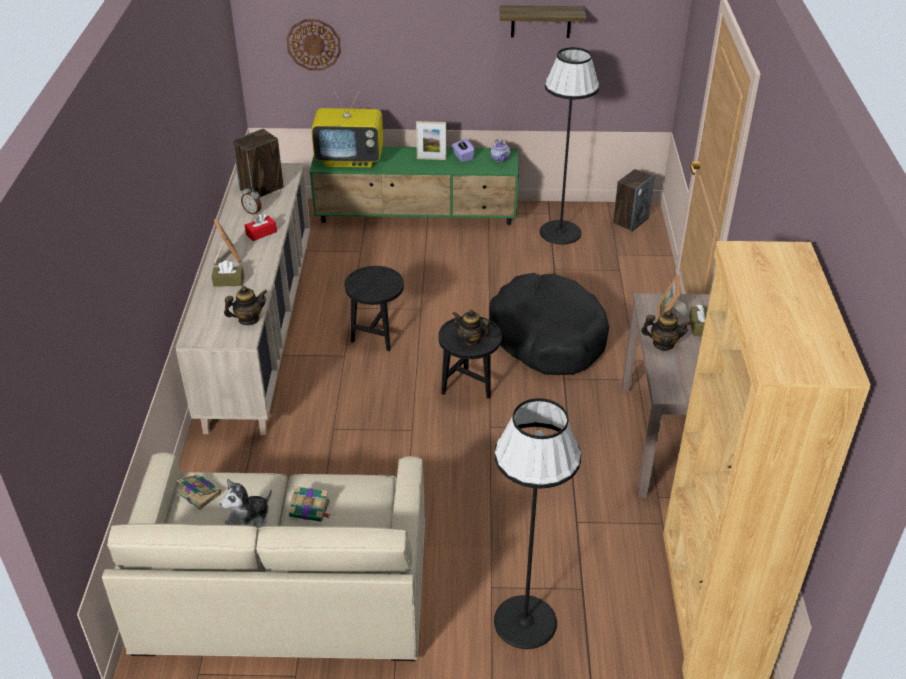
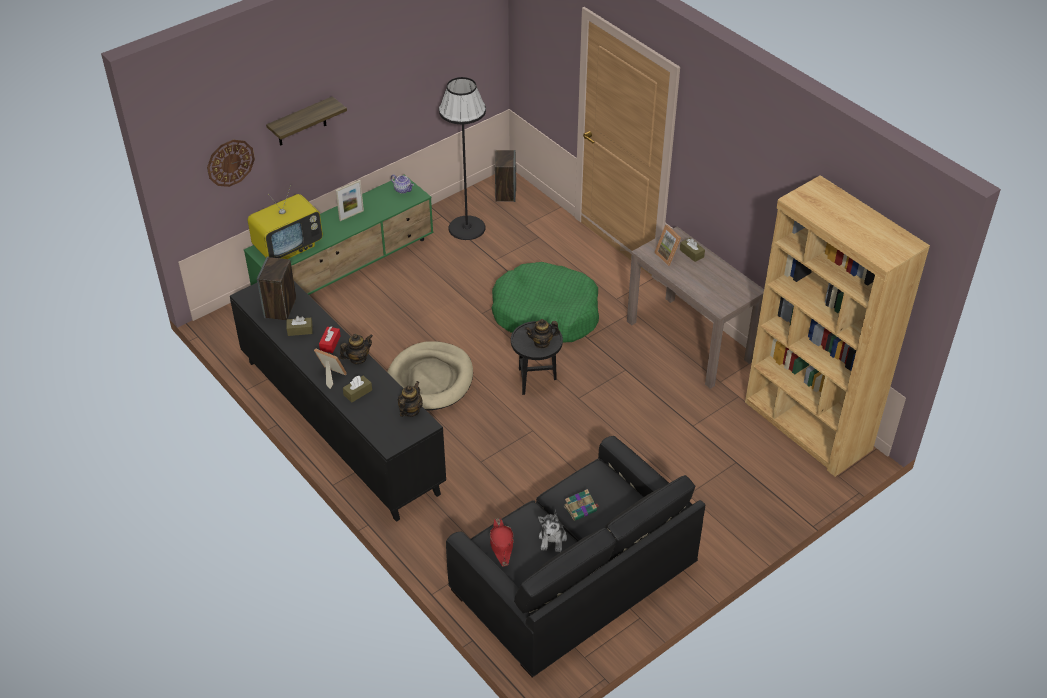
camera: 40 degrees left, 5 degrees up
beige sofa [102,452,425,661] -> black sofa [446,436,705,678]
beige cabinet [176,163,311,435] -> black cabinet [230,281,446,522]
book [177,474,221,510] -> red hat [490,518,514,567]
alarm clock [241,186,262,215] -> brown tissue box [286,316,313,336]
black side table [344,266,404,351] -> beige dog bed [387,341,473,411]
purple tissue box [452,139,475,162] -> none
black dog bed [489,273,609,375] -> green dog bed [492,262,599,343]
black floor lamp [494,398,581,649] -> none
shelf [500,6,586,38] -> shelf moved to [266,96,347,146]
teapot [641,310,691,350] -> teapot moved to [340,334,373,364]

